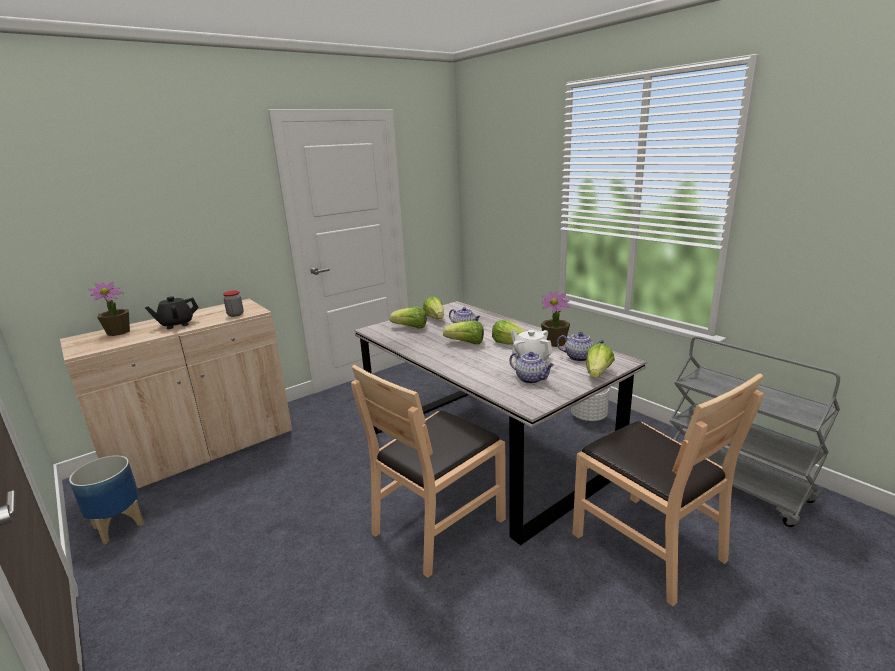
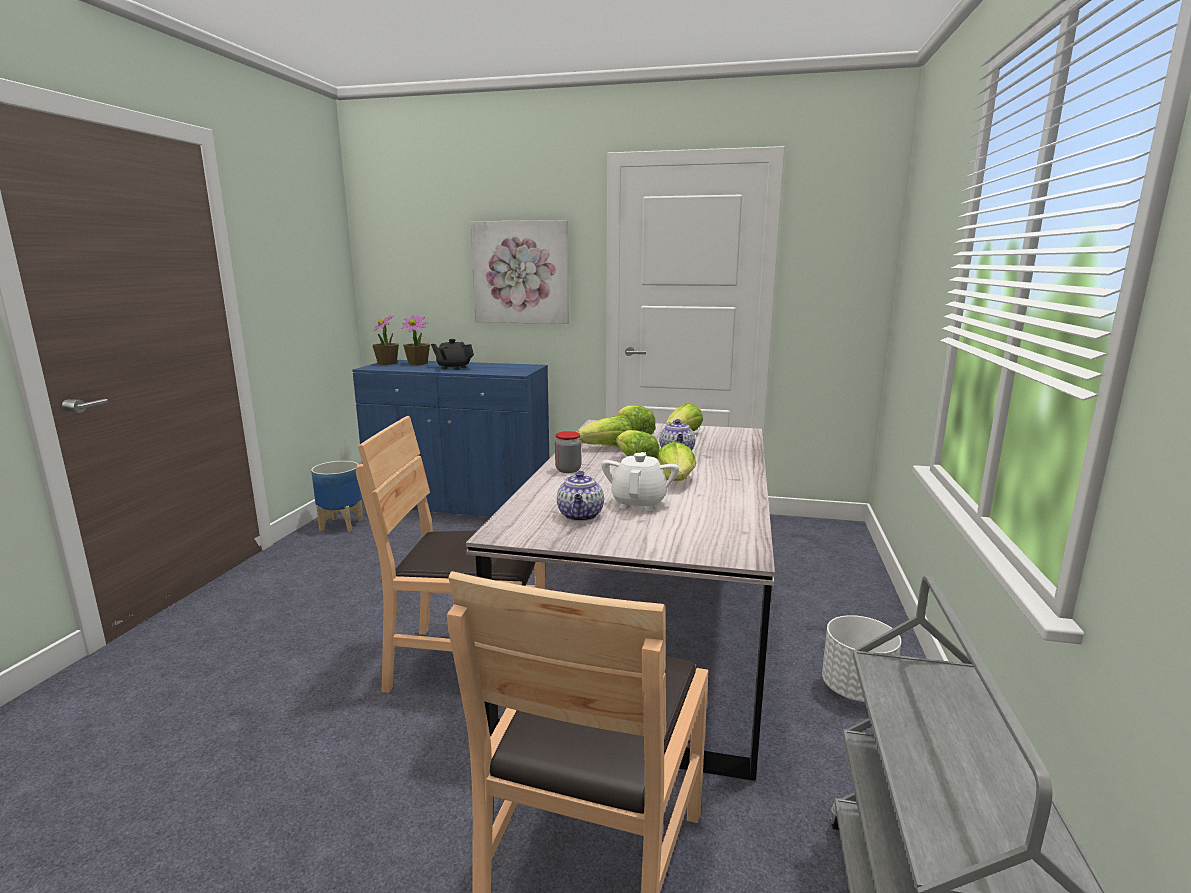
camera: 50 degrees right, 5 degrees down
beige cabinet [60,299,292,489] -> blue cabinet [352,360,549,517]
jar [223,291,244,317] -> jar moved to [555,431,581,473]
potted plant [541,291,571,347] -> potted plant moved to [372,315,399,365]
teapot [557,332,604,361] -> none
lettuce [586,343,615,378] -> lettuce moved to [577,415,632,447]
none -> picture [470,220,569,324]

